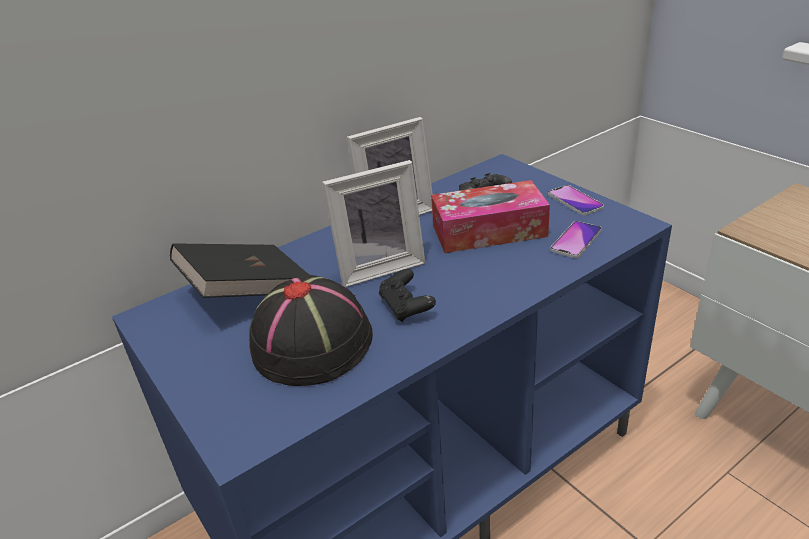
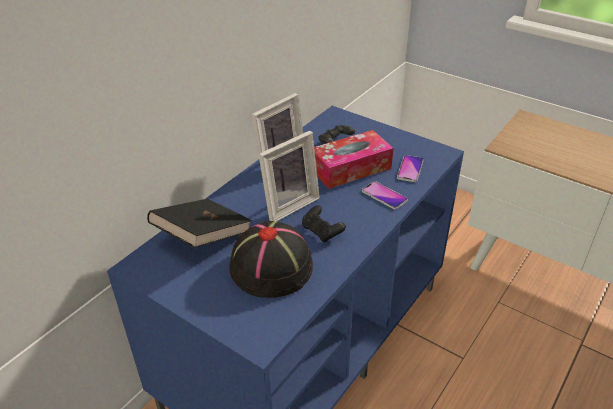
camera: 20 degrees left, 5 degrees up
phone [548,185,604,215] -> phone moved to [362,181,407,209]

